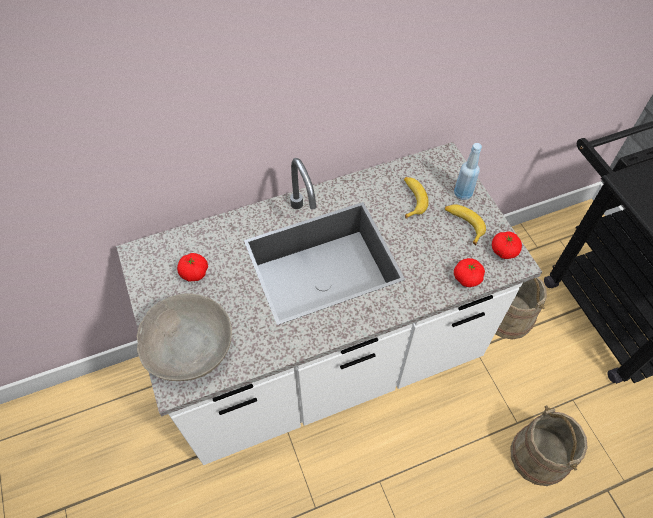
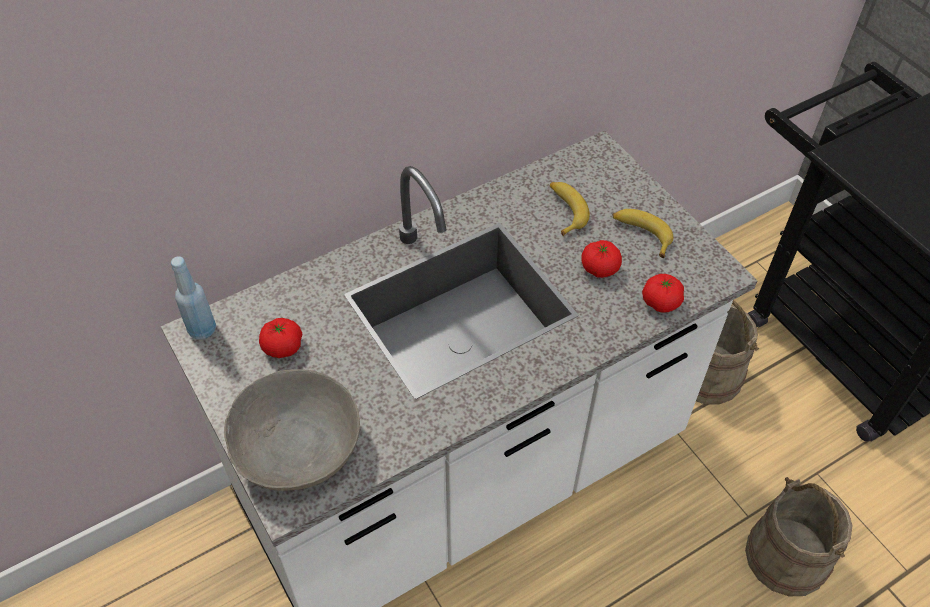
camera: 10 degrees left, 5 degrees down
blue bottle [454,143,482,200] -> blue bottle moved to [171,256,216,340]
tomato [492,231,522,259] -> tomato moved to [581,240,622,278]

